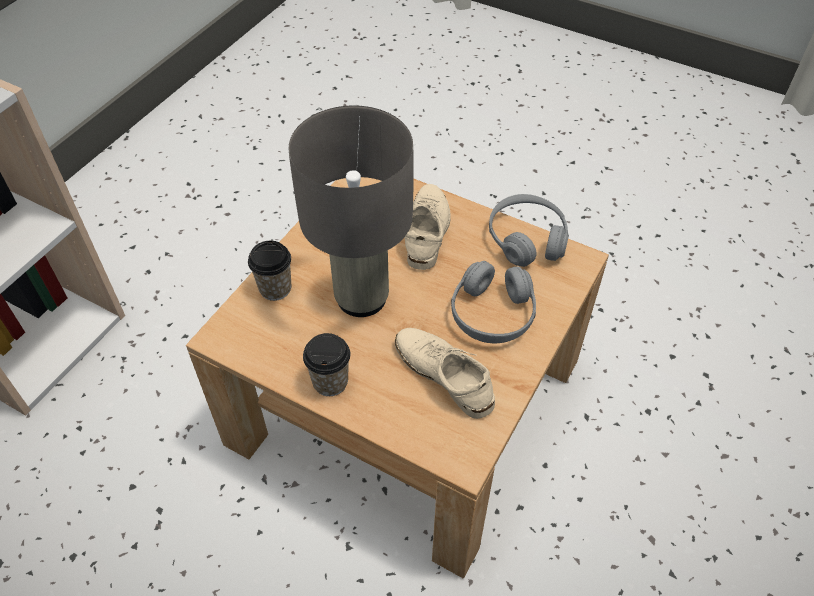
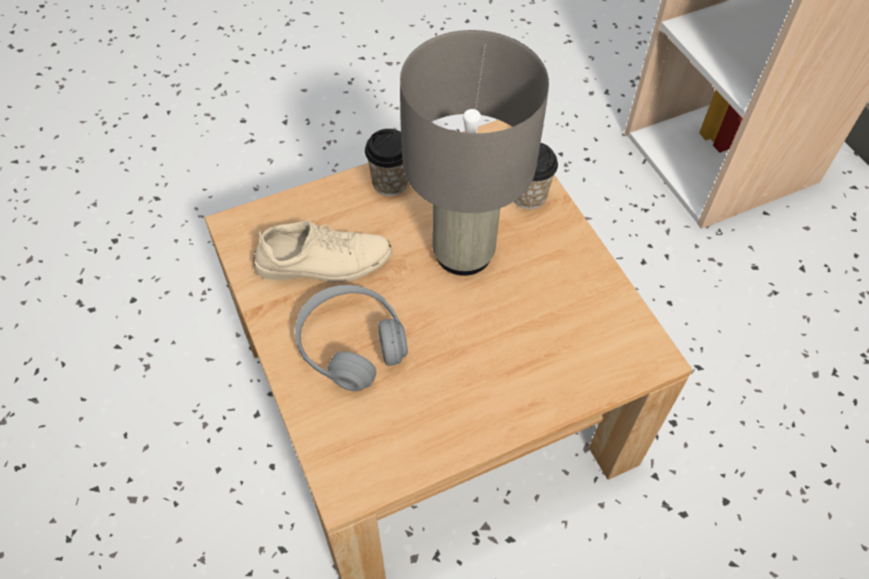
camera: 125 degrees right, 5 degrees up
beige shoe [405,184,451,270] -> none
grey headphones [489,194,569,267] -> none

